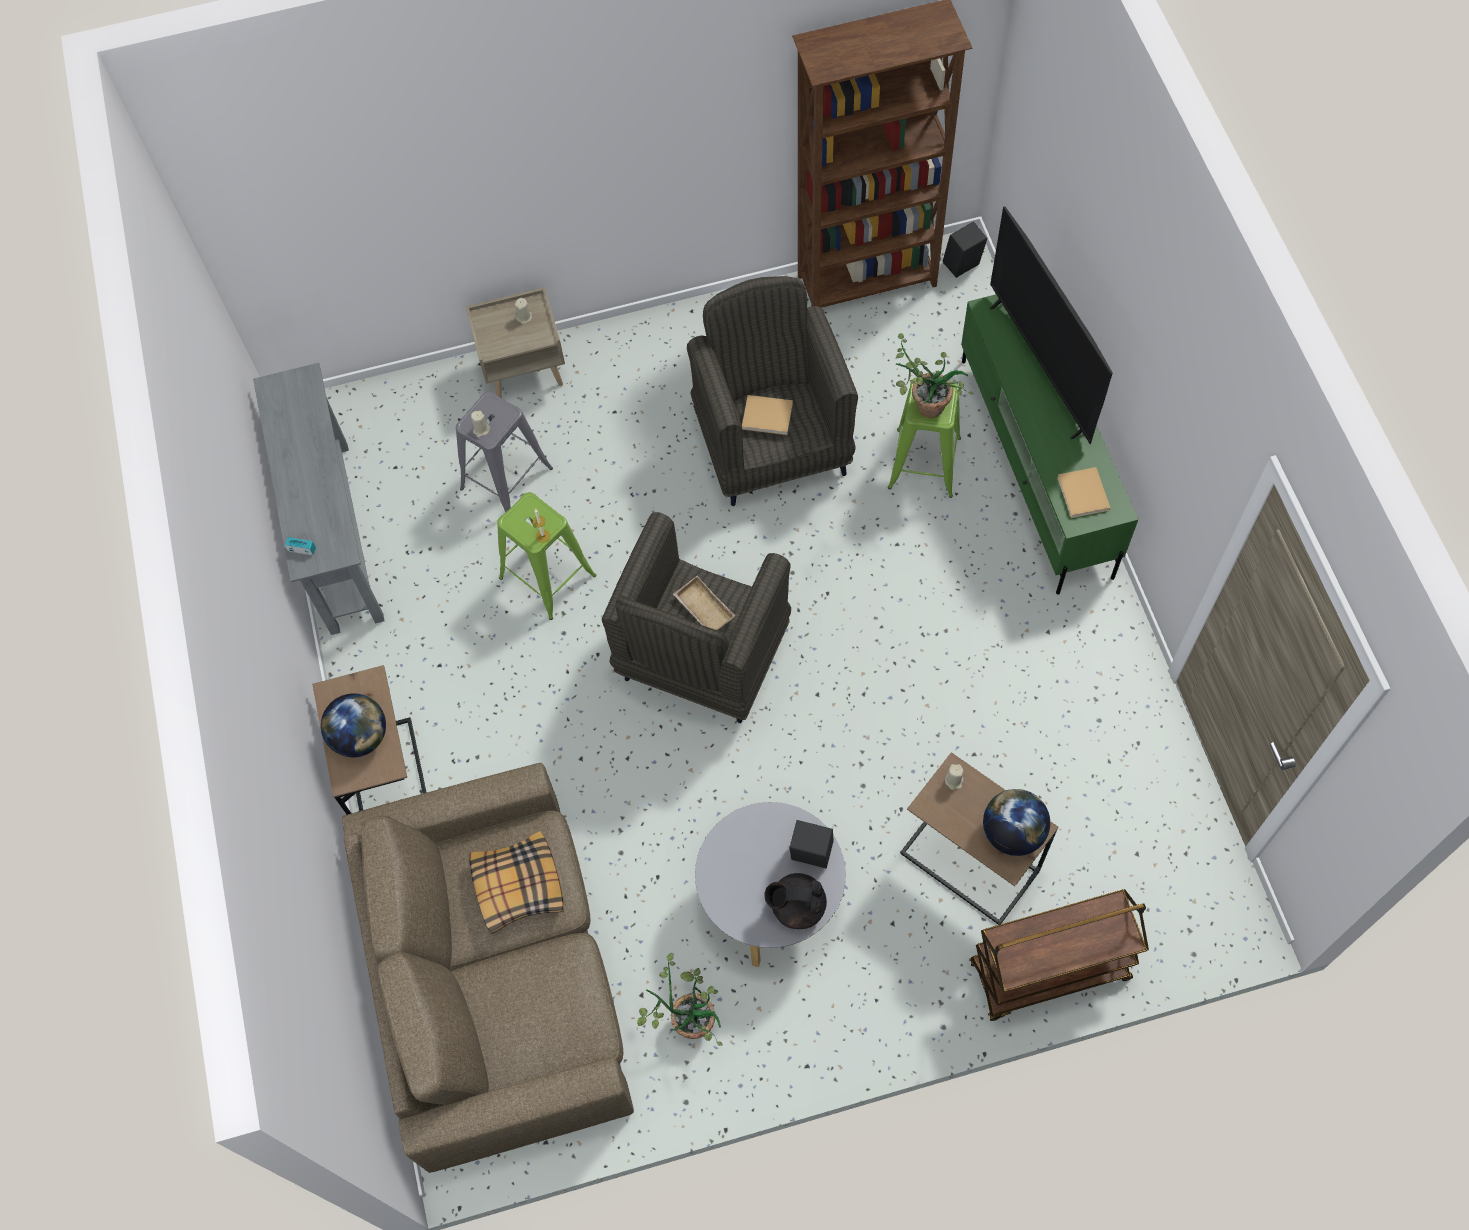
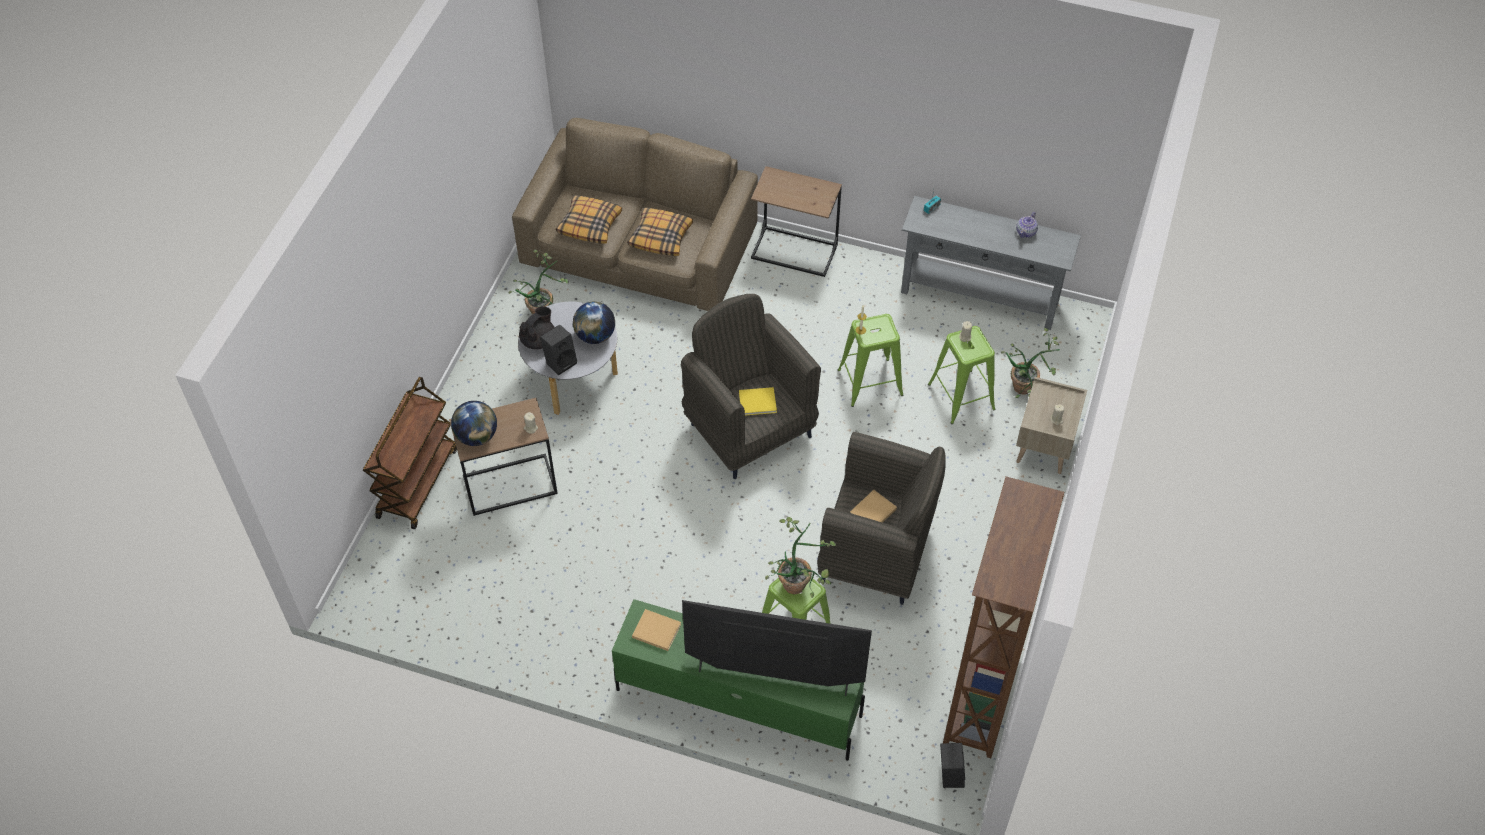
camera: 120 degrees right, 10 degrees down
globe [321,693,386,757] -> globe moved to [573,301,615,344]
grey stool [456,392,553,512] -> green stool [928,326,995,424]
beige tray [673,576,735,630] -> yellow book [739,387,777,416]
none -> pillow [556,195,622,244]
none -> potted plant [1001,328,1060,398]
none -> teapot [1016,212,1038,238]

